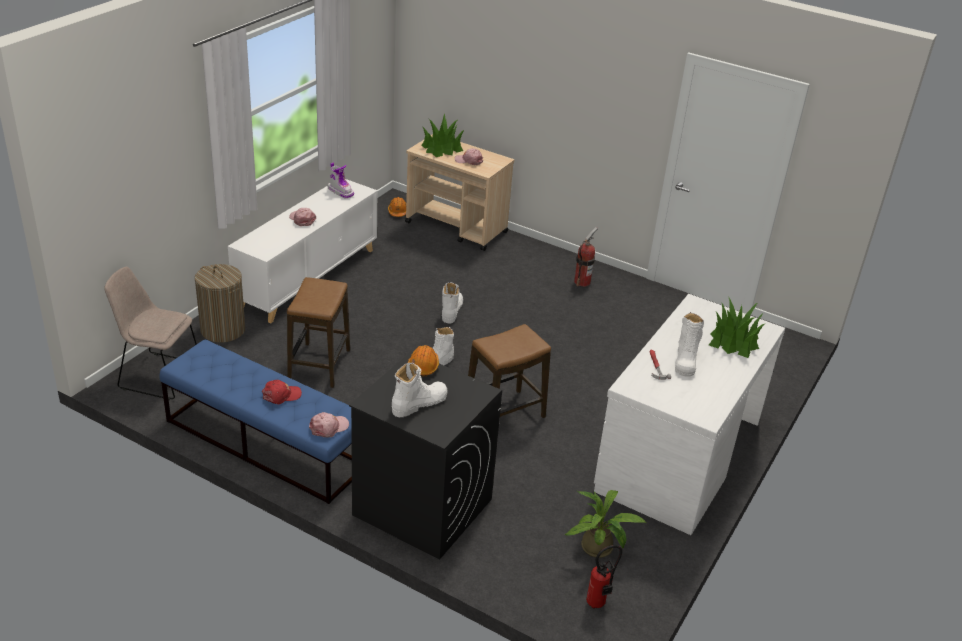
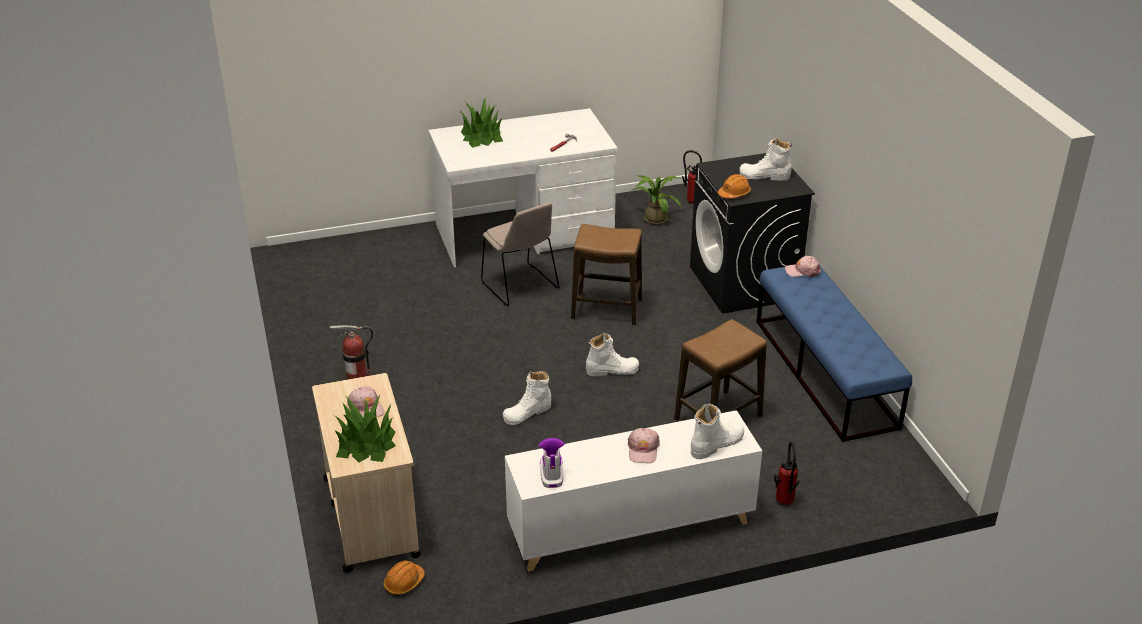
camera: 135 degrees left, 0 degrees up
beige chair [104,267,197,400] -> beige chair moved to [481,203,559,306]
laundry basket [195,264,245,343] -> fire extinguisher [774,442,799,505]
red cap [262,380,302,404] -> none
white boot [675,312,704,376] -> white boot moved to [691,404,744,459]

